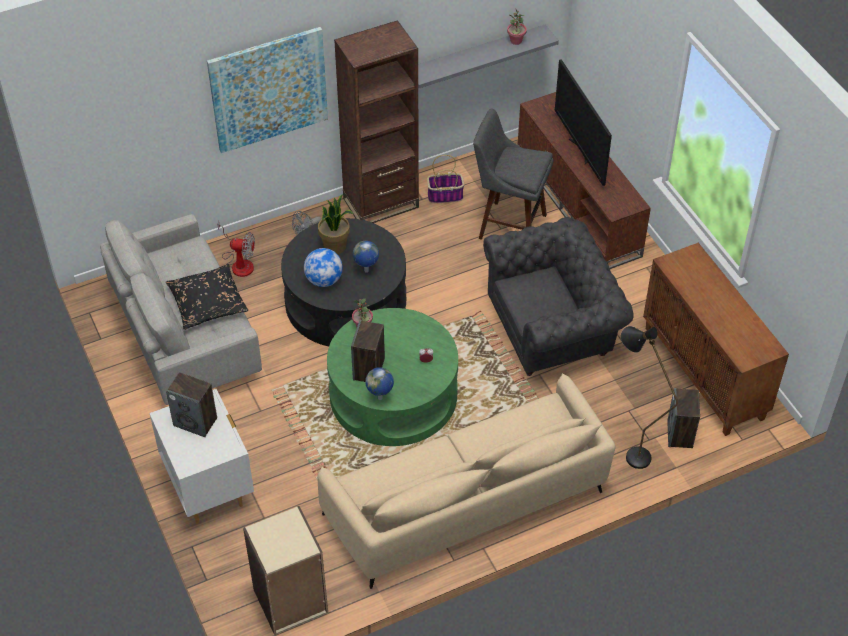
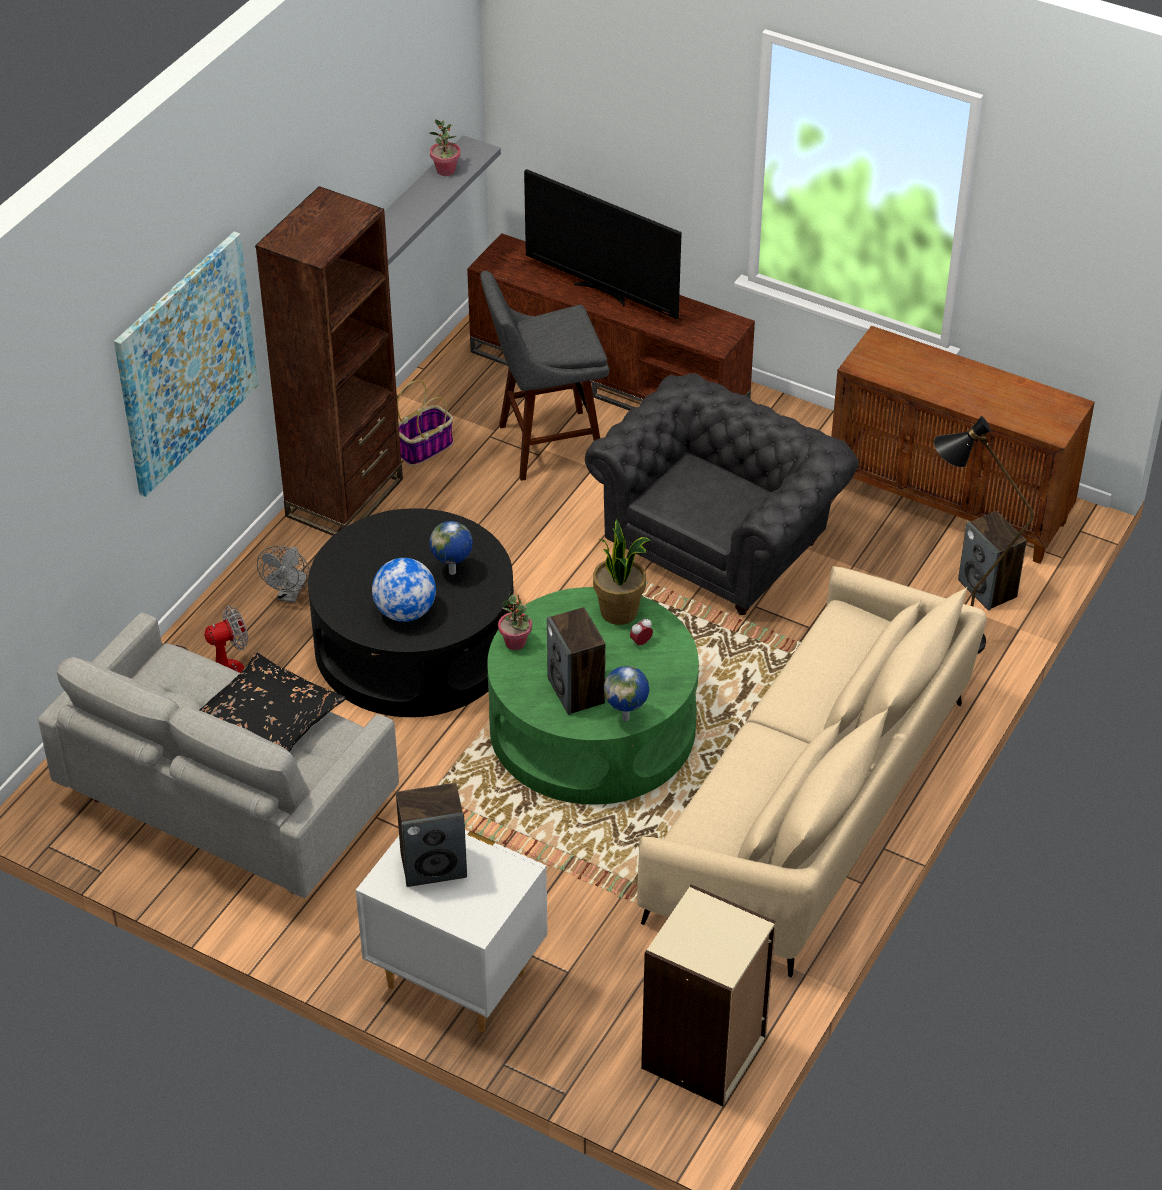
camera: 35 degrees left, 5 degrees down
potted plant [318,194,353,254] -> potted plant moved to [593,519,651,625]

